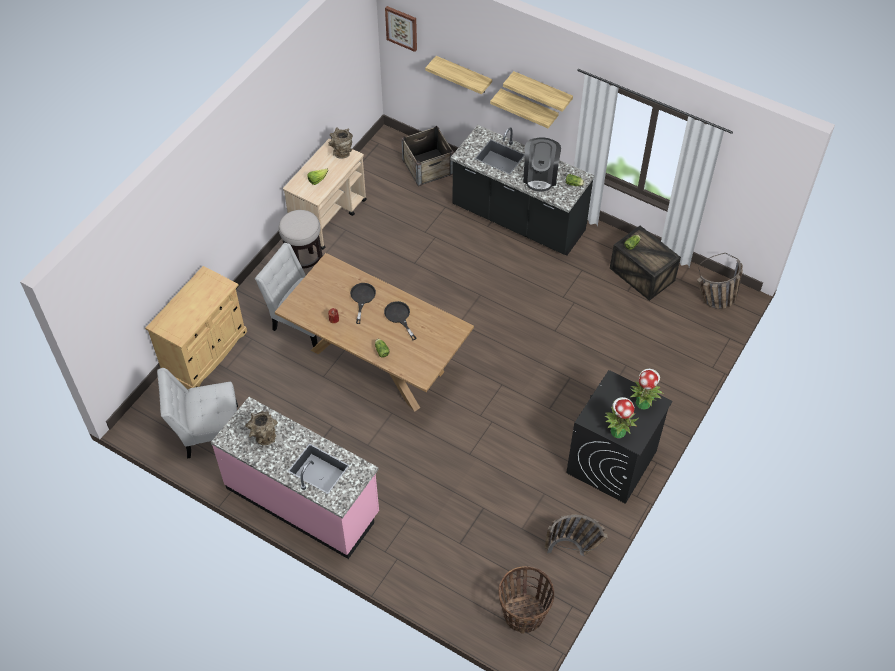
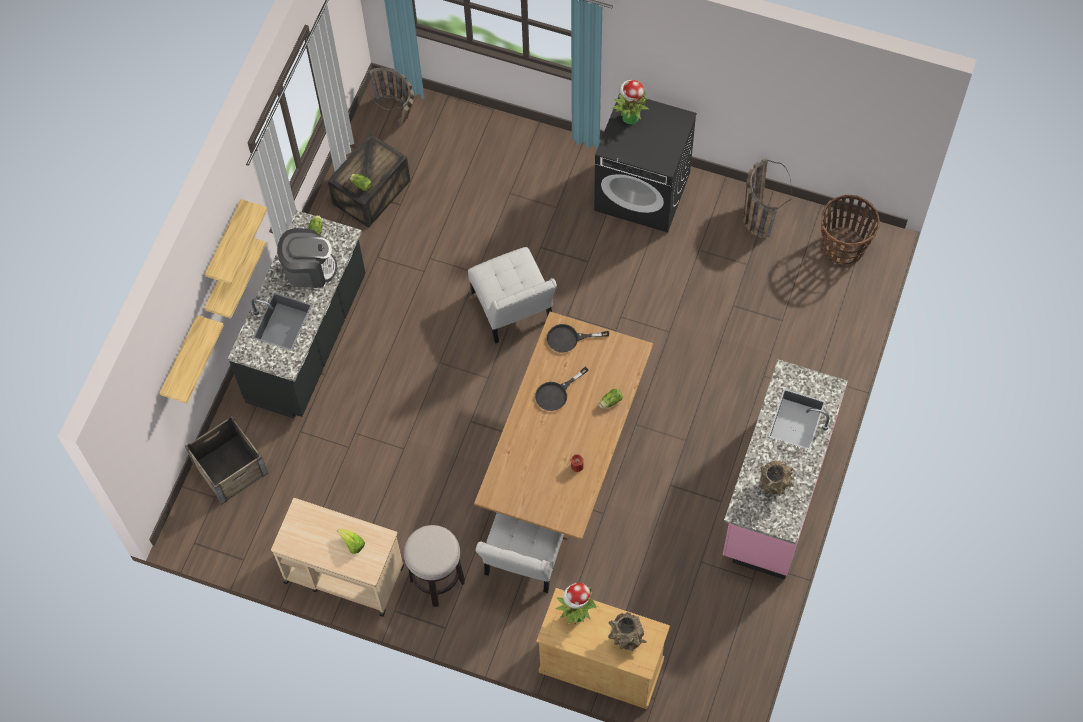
camera: 100 degrees left, 10 degrees up
white chair [157,368,238,459] -> white chair moved to [468,247,557,344]
brown vase [328,127,353,159] -> brown vase moved to [608,612,647,651]
black frying pan [350,283,376,324] -> black frying pan moved to [547,324,609,353]
picture [385,6,417,52] -> none
potted plant [604,397,638,438] -> potted plant moved to [556,583,597,626]

